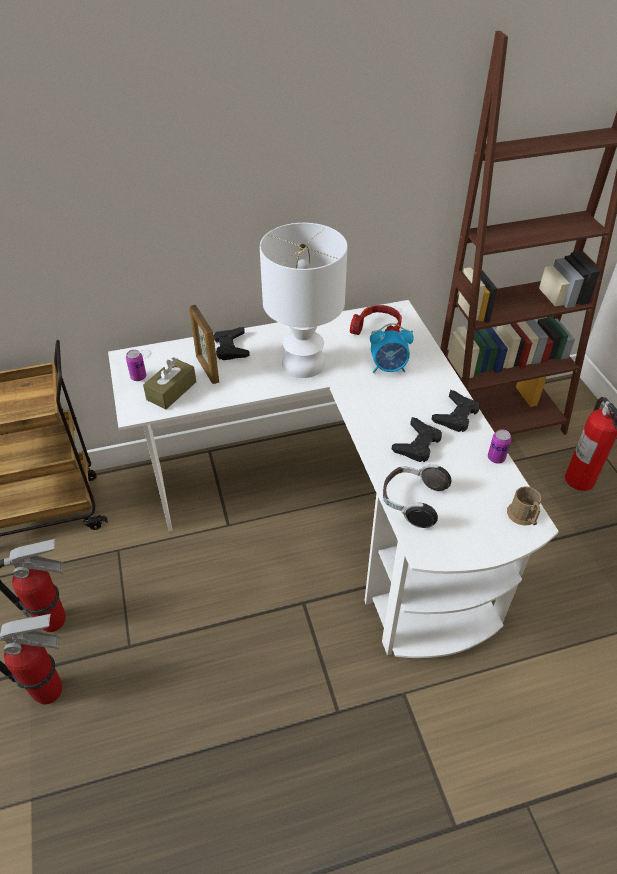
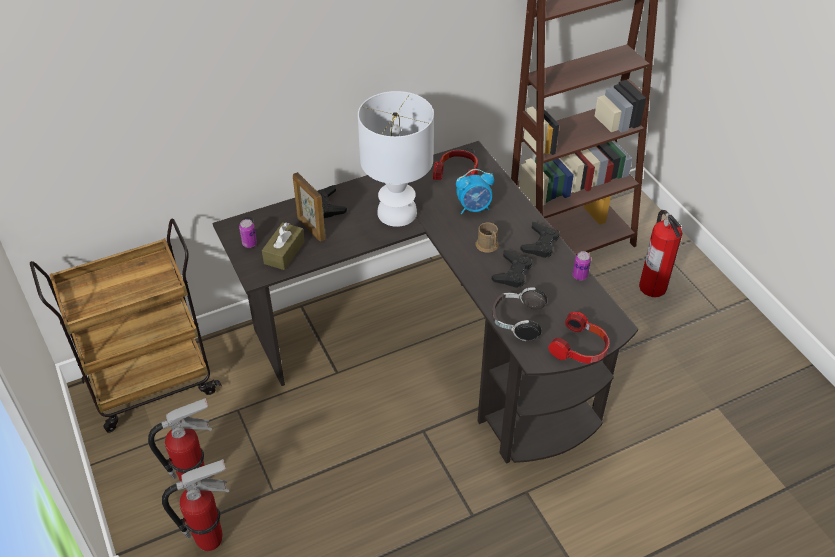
camera: 10 degrees left, 0 degrees up
white desk [108,300,559,658] -> black desk [212,141,638,464]
brown mug [507,486,541,526] -> brown mug moved to [476,223,498,253]
none -> headphones [548,312,609,364]

